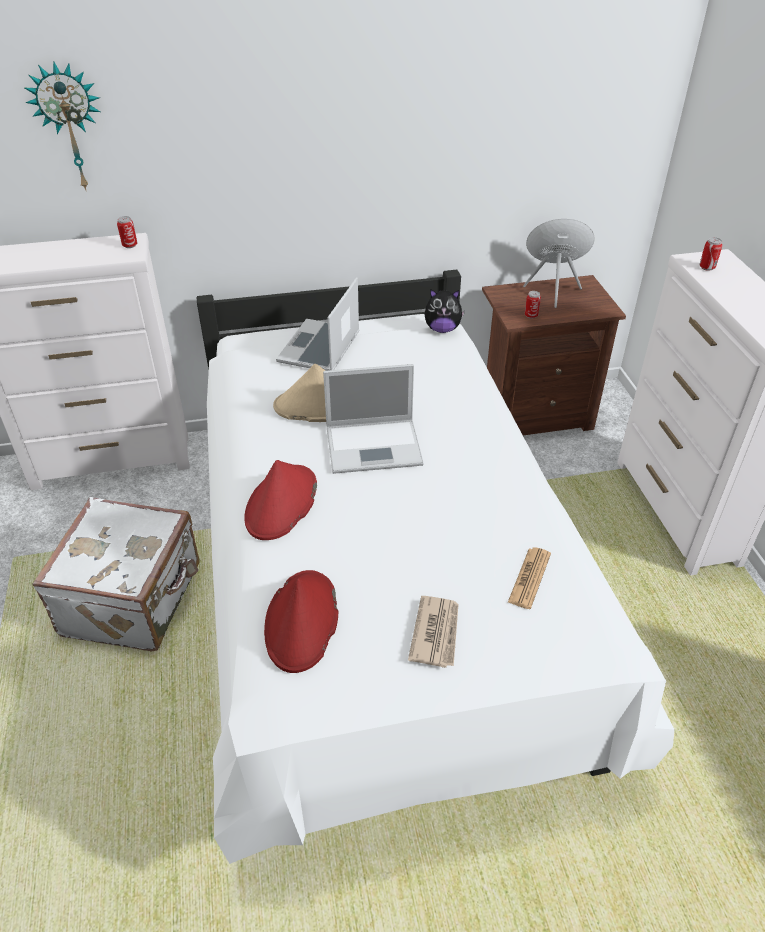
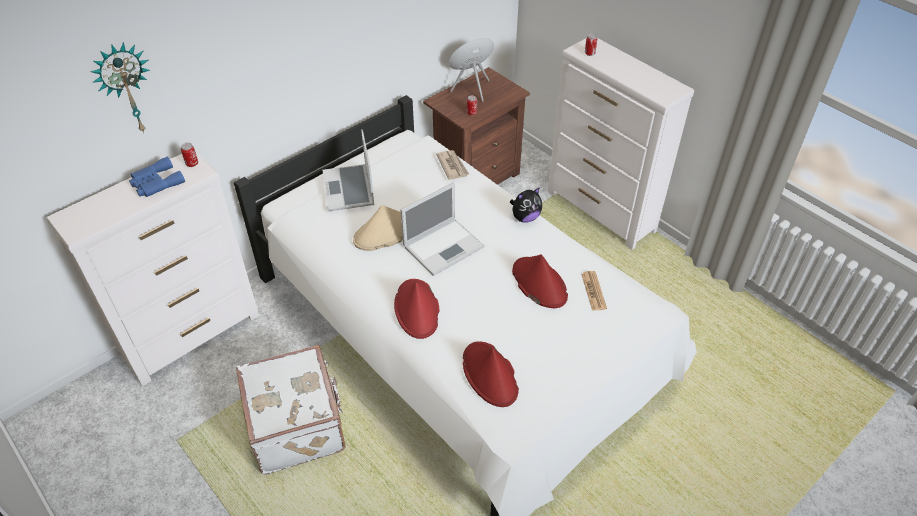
camera: 30 degrees left, 5 degrees up
newspaper [408,596,459,668] -> newspaper moved to [436,150,469,180]
plush toy [424,290,465,333] -> plush toy moved to [510,187,542,223]
none -> blue binoculars [129,157,185,197]
none -> red hat [512,254,568,308]

